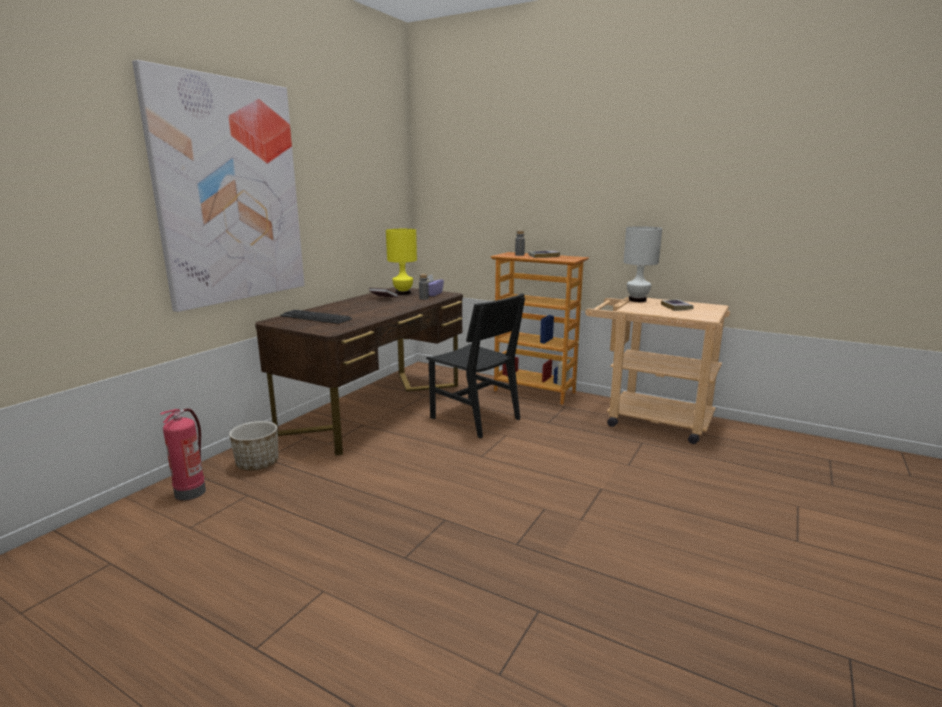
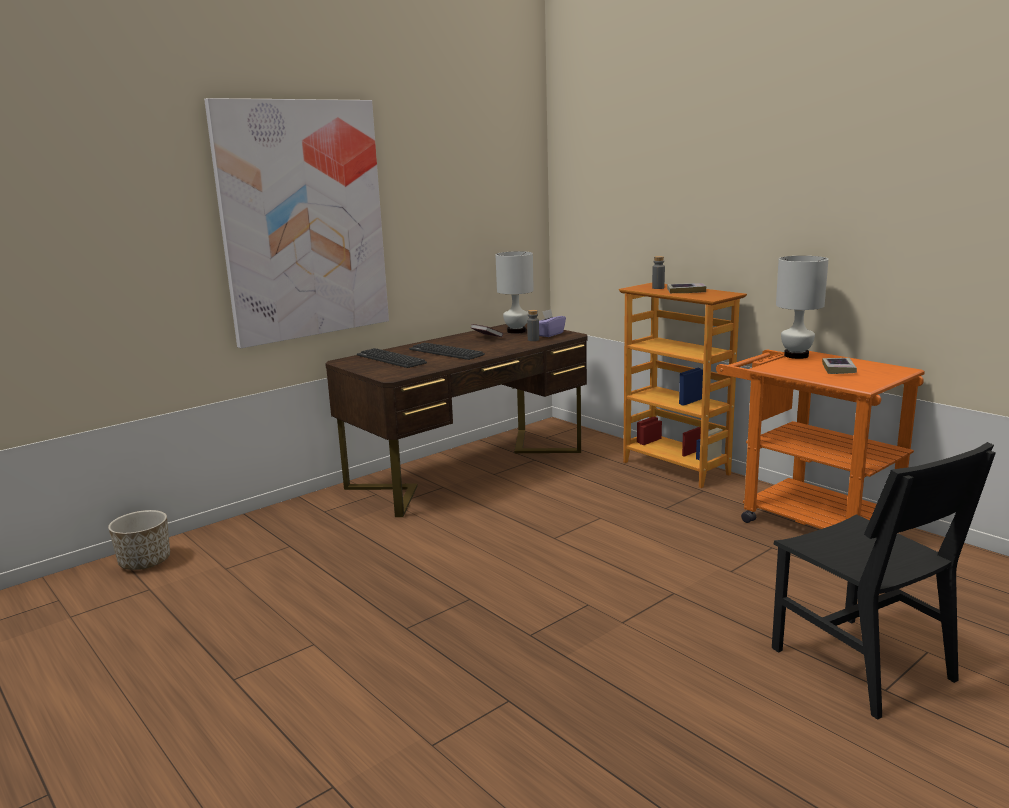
camera: 20 degrees right, 0 degrees up
fire extinguisher [160,408,206,501] -> none
planter [229,421,279,470] -> planter moved to [108,510,170,570]
yellow table lamp [386,229,417,295] -> white table lamp [495,251,534,334]
black chair [426,293,525,438] -> black chair moved to [772,442,996,720]
beige cart [585,297,730,444] -> orange cart [716,350,925,529]
none -> keyboard [409,342,485,360]

